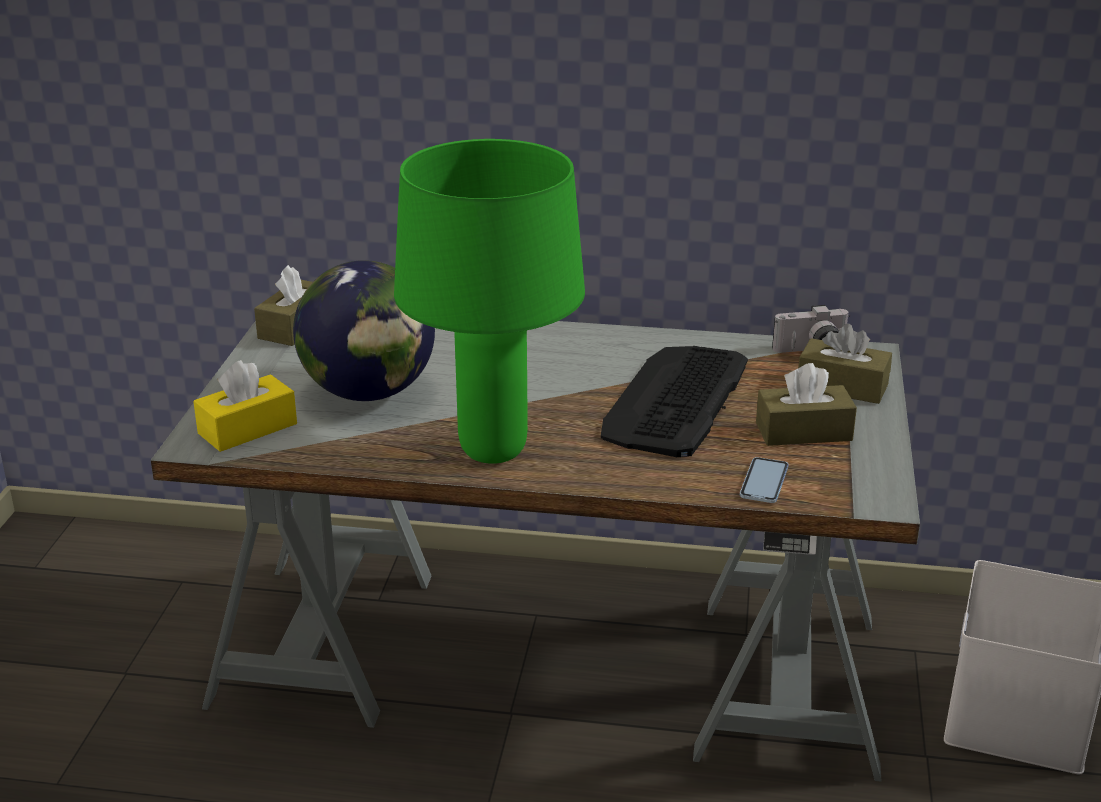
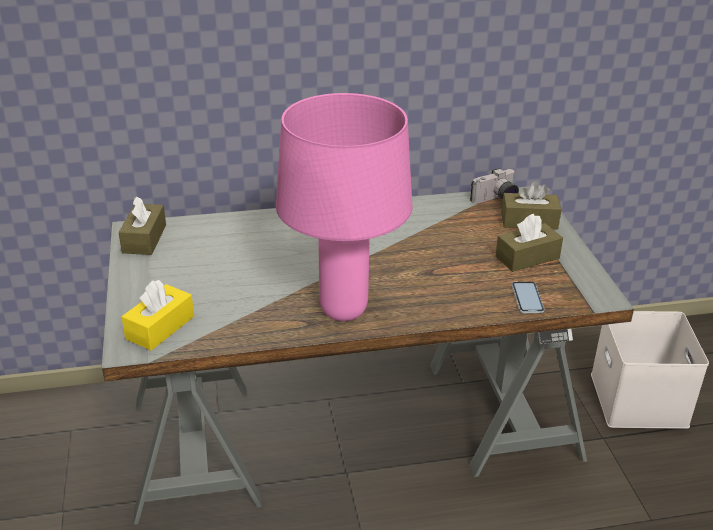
camera: 20 degrees left, 5 degrees up
globe [293,260,435,401] -> none
green table lamp [394,139,585,464] -> pink table lamp [276,93,412,321]
keyboard [601,346,748,457] -> none

